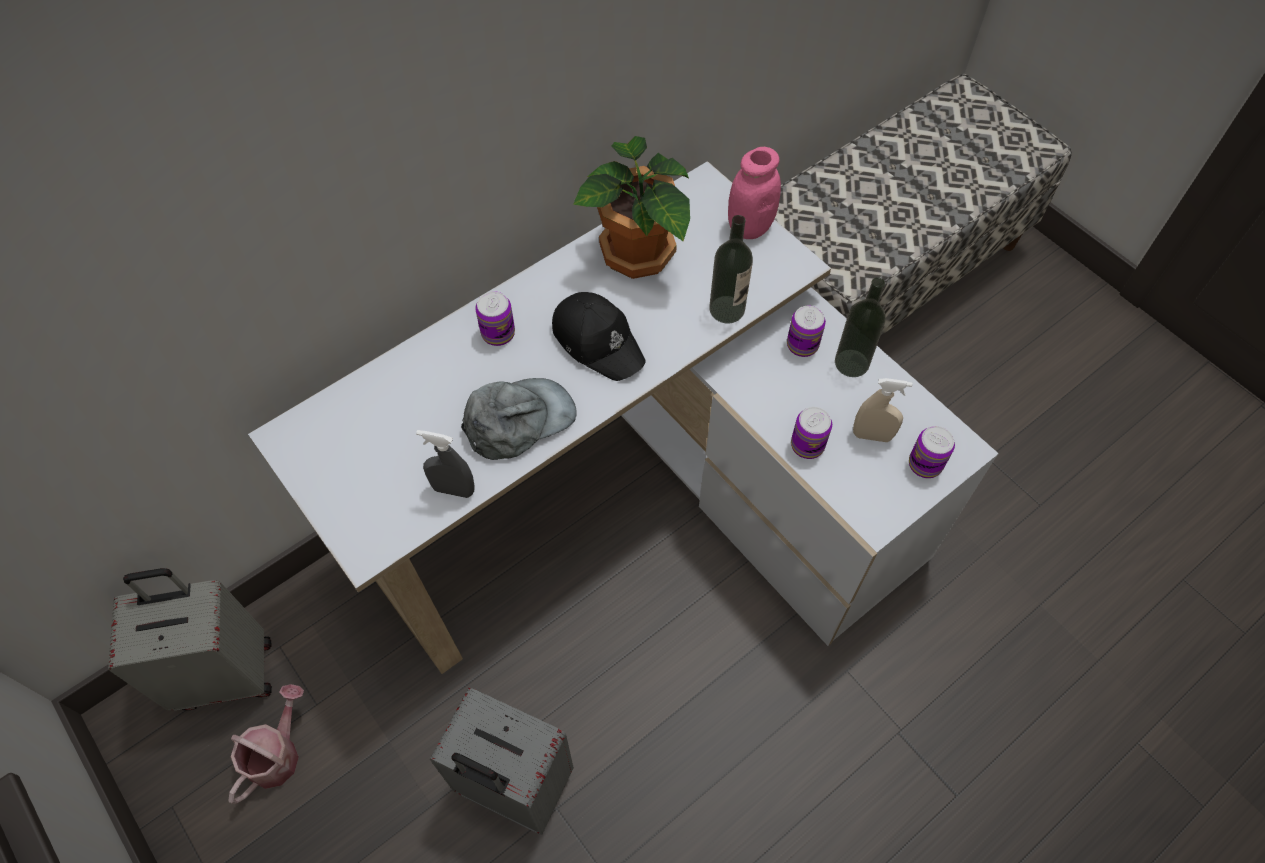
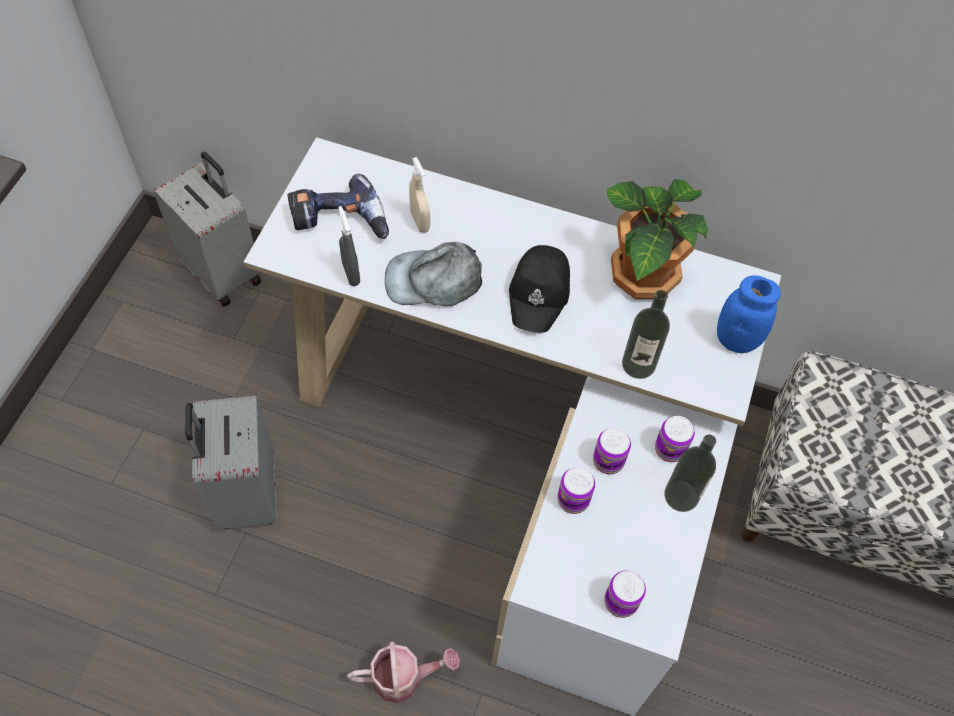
camera: 55 degrees right, 0 degrees up
watering can [228,684,304,804] -> watering can moved to [347,641,460,703]
grey cap [461,378,577,460] -> grey cap turned 150 degrees clockwise [385,242,482,306]
can [475,291,515,346] -> can moved to [593,428,631,474]
pink jar [728,147,781,239] -> blue jar [717,275,781,353]
beige spray bottle [853,378,913,442] -> beige spray bottle moved to [409,157,430,233]
none -> power drill [287,174,389,239]

